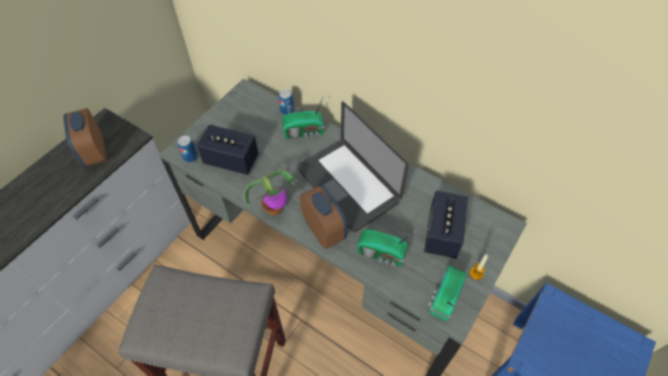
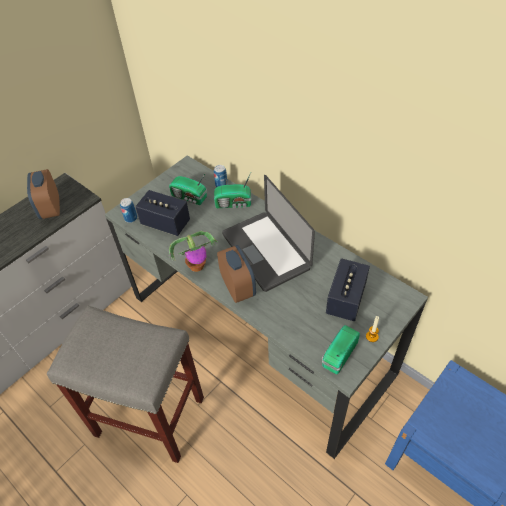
camera: 10 degrees right, 5 degrees down
radio [357,229,416,267] -> radio moved to [169,172,207,205]

